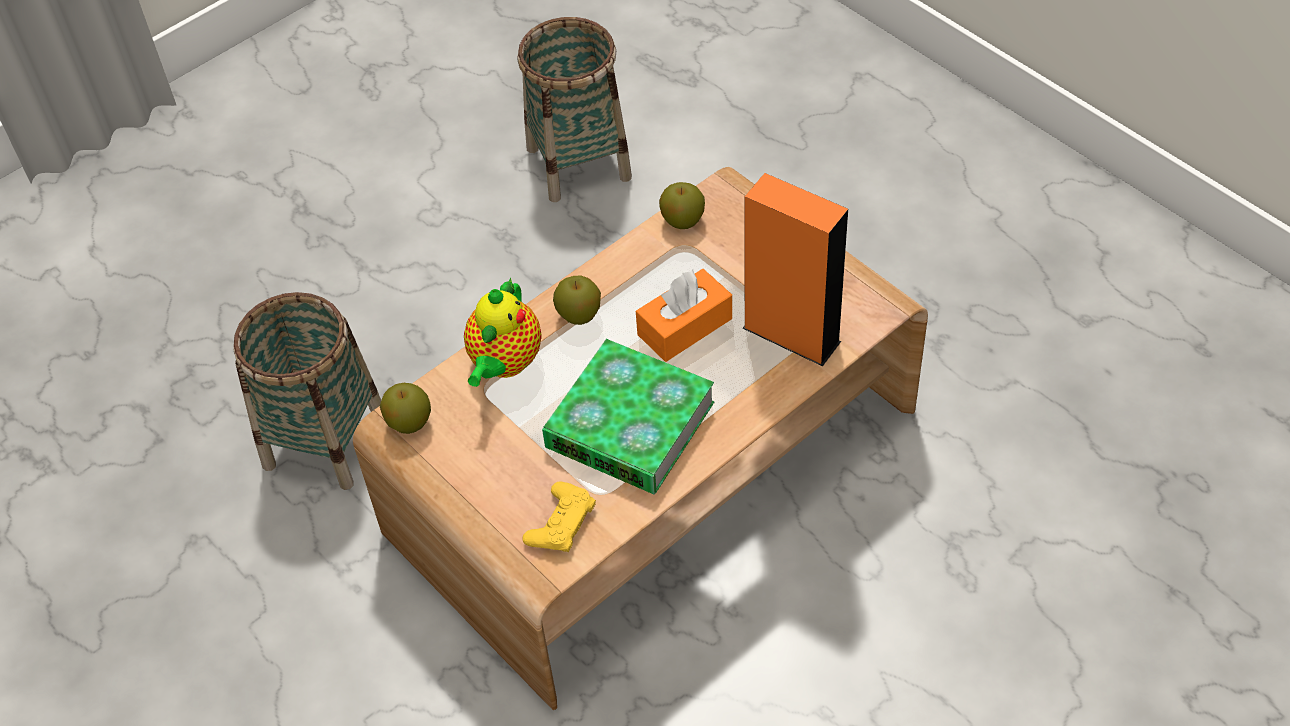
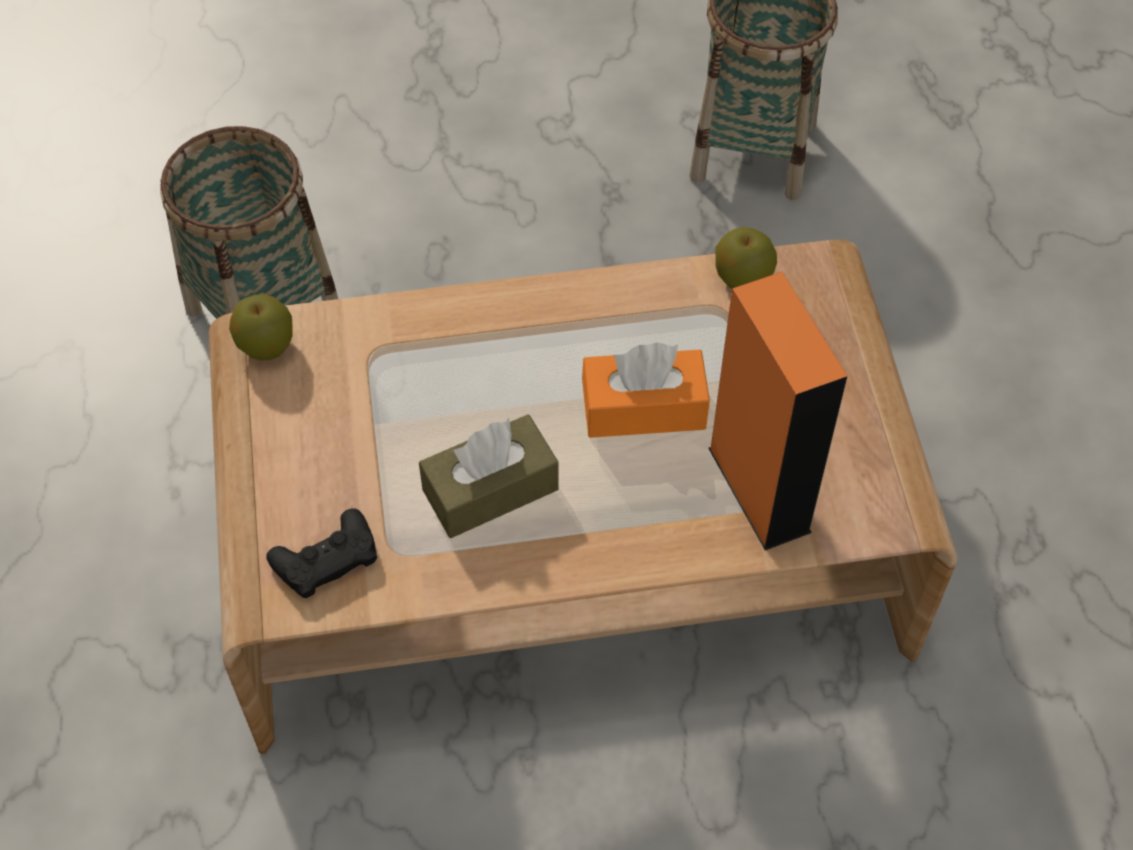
camera: 30 degrees right, 5 degrees up
teapot [464,277,542,387] -> none
yellow game controller [523,481,596,552] -> black game controller [266,508,377,598]
book [542,339,714,495] -> brown tissue box [419,414,559,538]
apple [553,276,601,325] -> none

